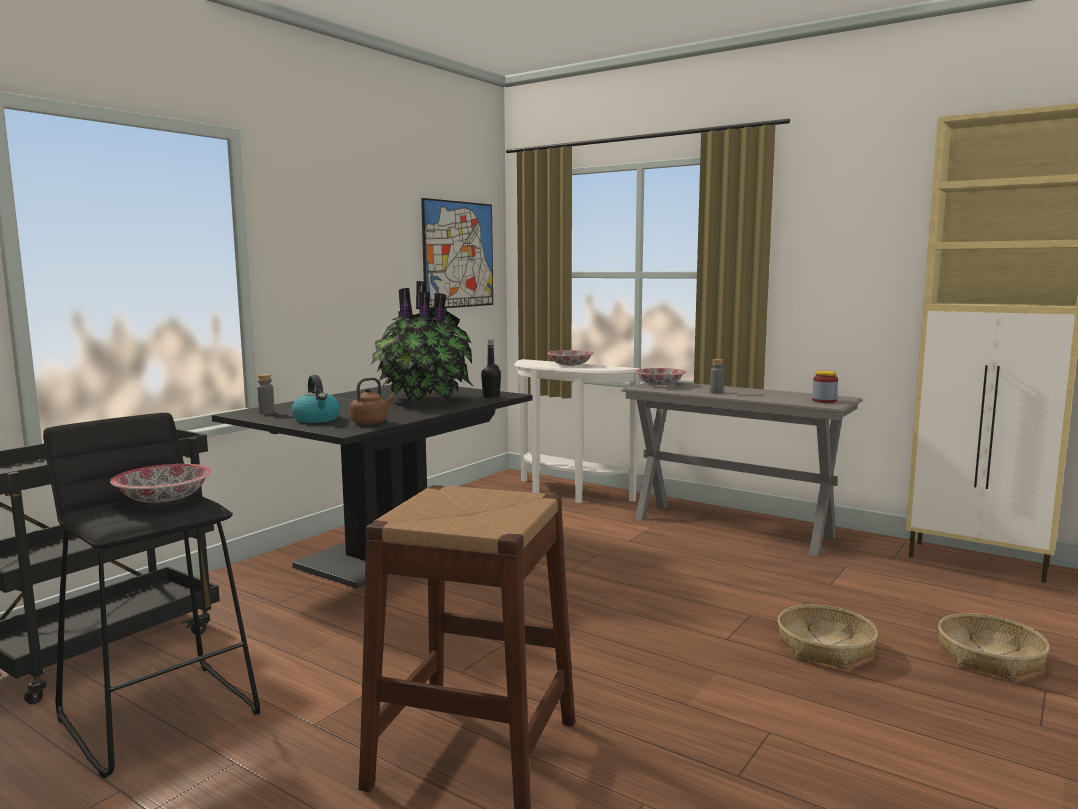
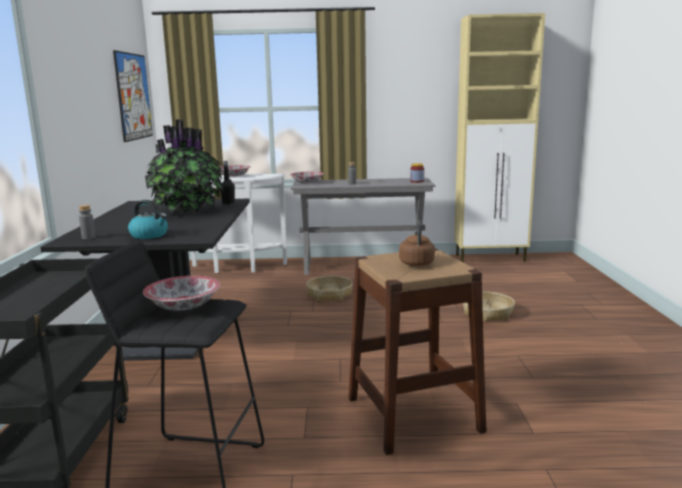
camera: 35 degrees left, 5 degrees up
brown kettle [350,377,394,425] -> brown kettle moved to [399,220,435,266]
basket [938,613,1050,681] -> basket moved to [306,276,353,302]

